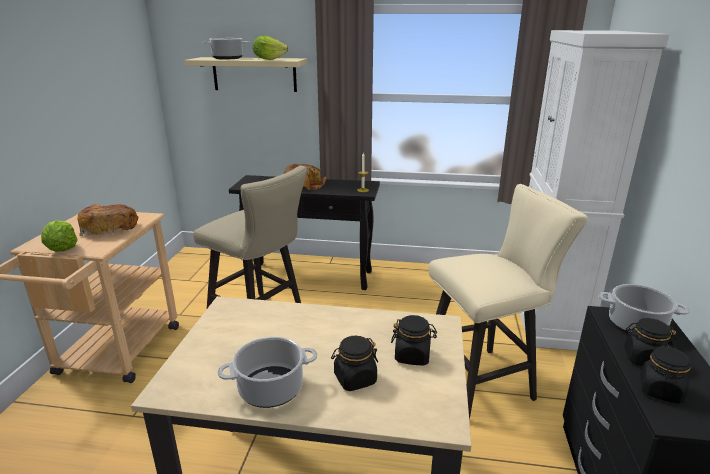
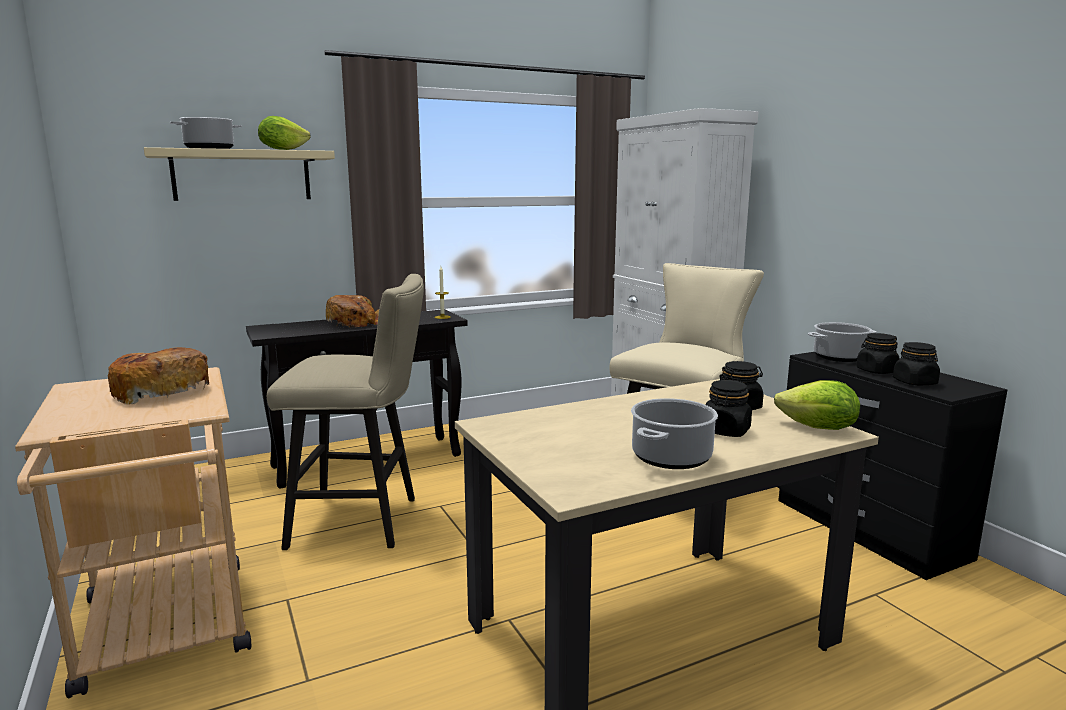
camera: 35 degrees left, 10 degrees down
lettuce [41,220,77,252] -> lettuce moved to [774,380,860,430]

